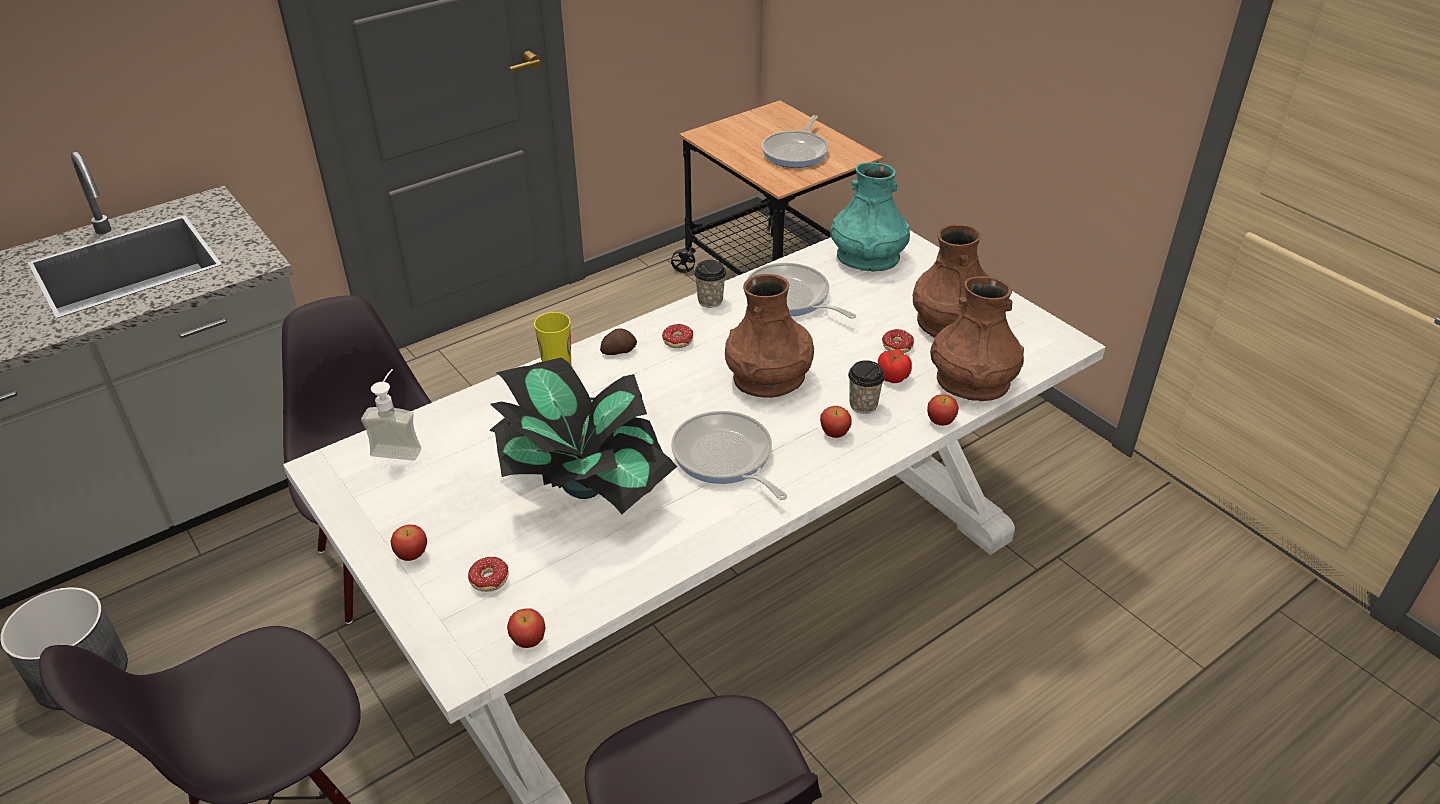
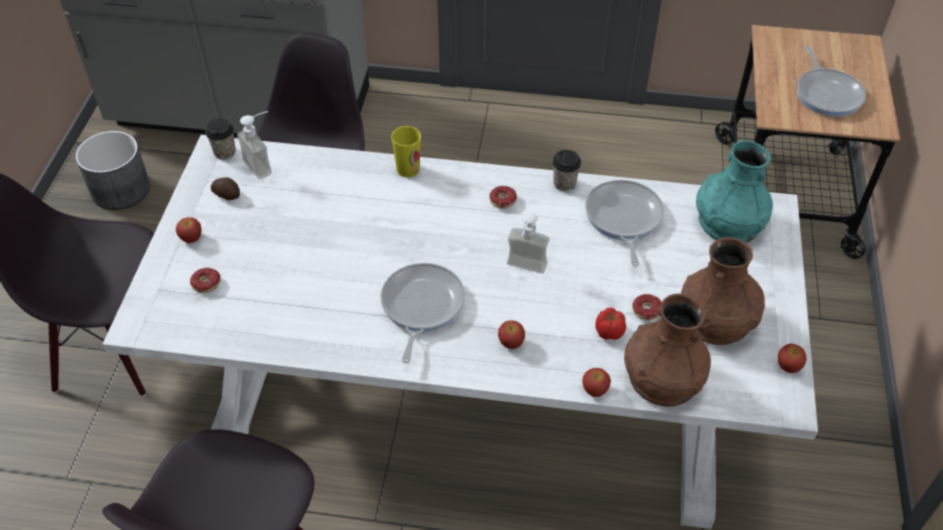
camera: 45 degrees right, 10 degrees up
potted plant [489,357,677,514] -> none
apple [507,608,545,648] -> apple moved to [778,344,807,373]
potato [600,328,637,355] -> potato moved to [211,177,240,200]
brown vase [725,274,814,398] -> soap dispenser [507,212,549,274]
frying pan [762,115,828,168] -> frying pan turned 75 degrees counterclockwise [797,46,866,117]
cup [848,360,885,414] -> cup moved to [205,119,236,160]

